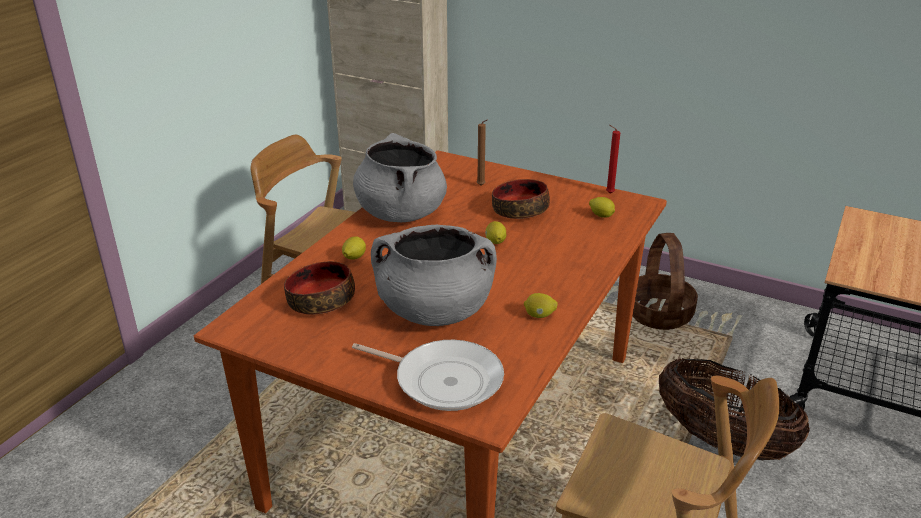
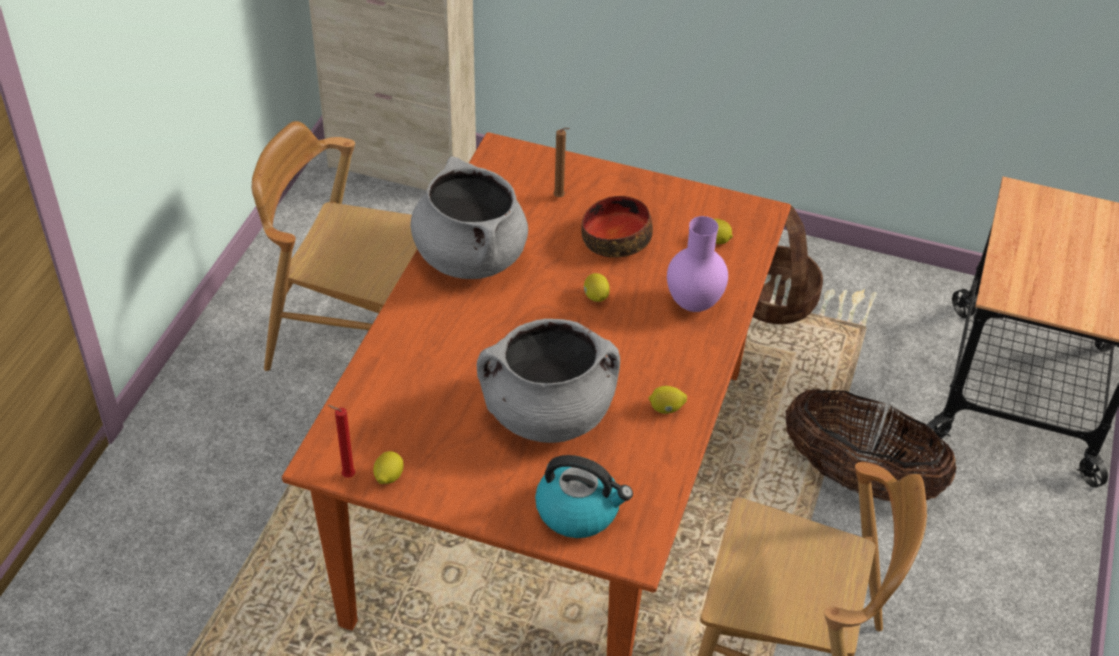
camera: 10 degrees left, 15 degrees up
bowl [284,261,355,315] -> none
lemon [342,236,366,260] -> lemon moved to [373,451,404,484]
frying pan [352,340,504,411] -> kettle [535,455,633,538]
red candle [606,125,621,194] -> red candle moved to [327,405,355,478]
none -> purple vase [667,216,728,312]

